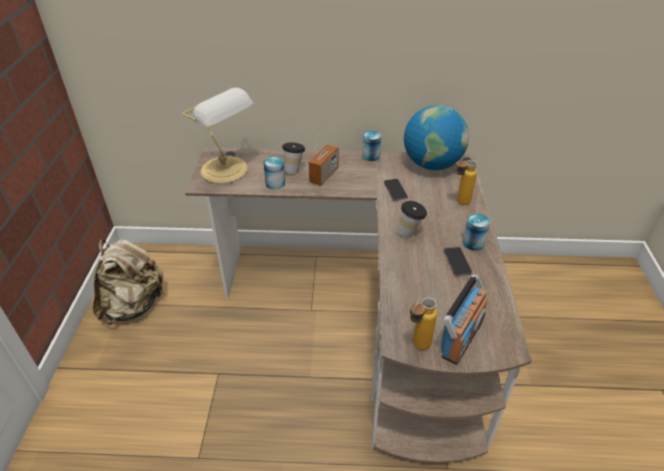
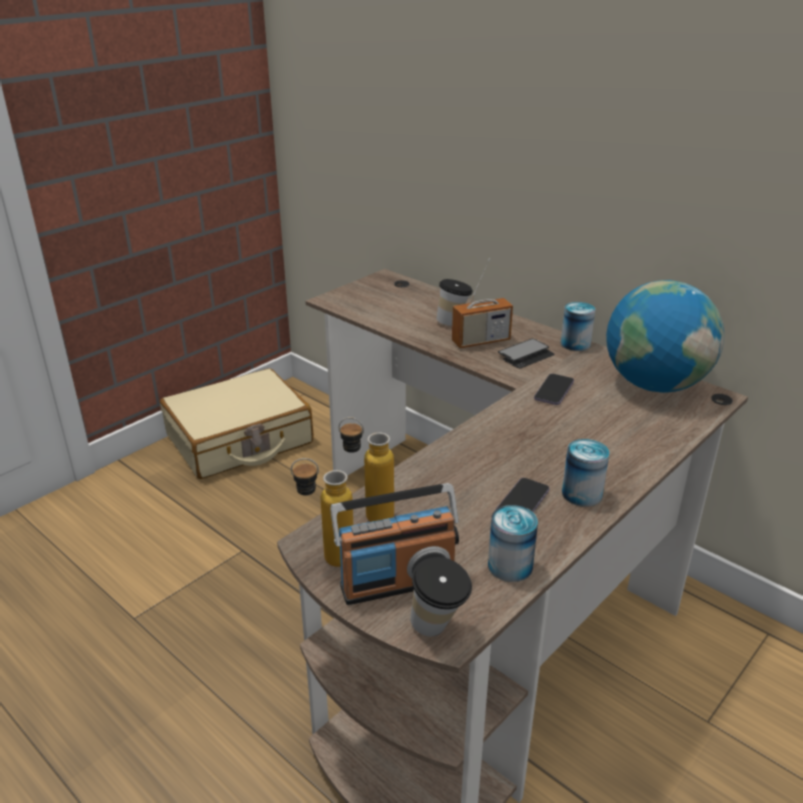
camera: 40 degrees right, 10 degrees down
beige backpack [93,239,164,325] -> beige suitcase [160,368,313,479]
table lamp [182,88,253,184] -> none
can [264,156,285,189] -> can moved to [488,505,538,582]
cup [397,201,427,237] -> cup moved to [410,557,472,636]
bottle [456,157,477,205] -> bottle moved to [338,417,394,522]
none -> phone [498,339,555,368]

